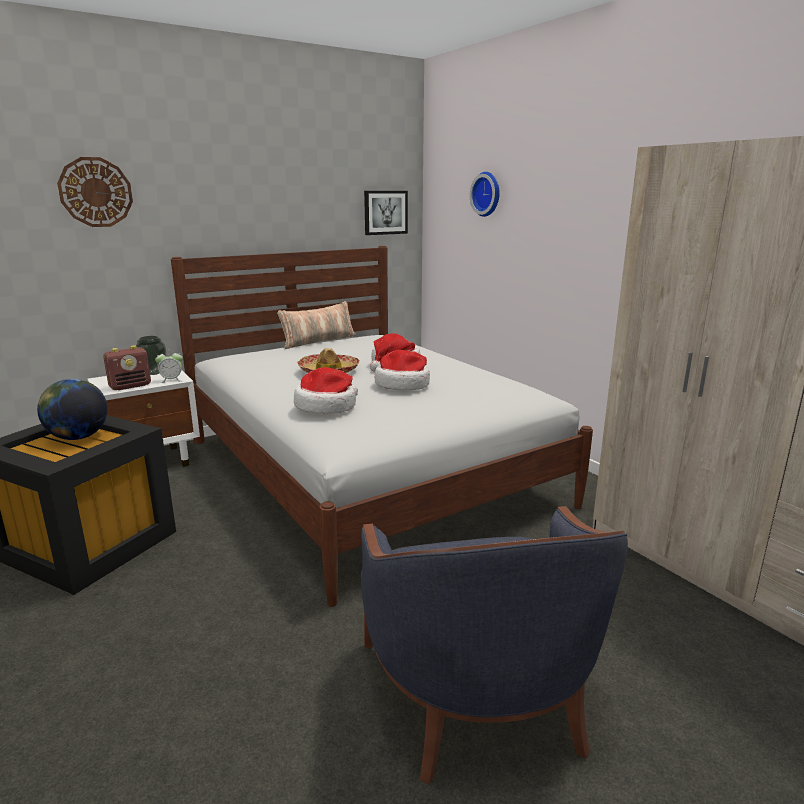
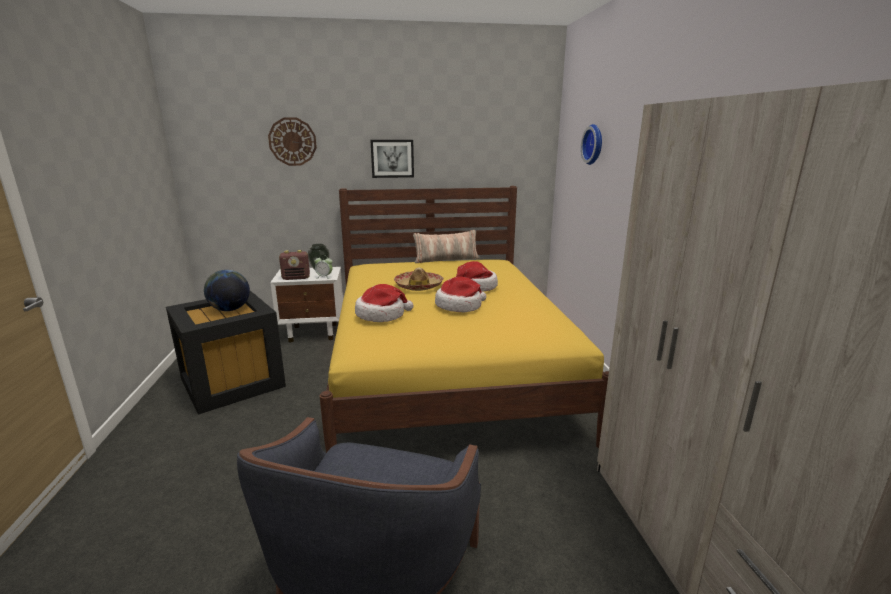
camera: 25 degrees right, 0 degrees up
white bed [171,246,593,607] -> yellow bed [320,186,609,453]
picture [364,191,408,235] -> picture moved to [370,140,414,178]

